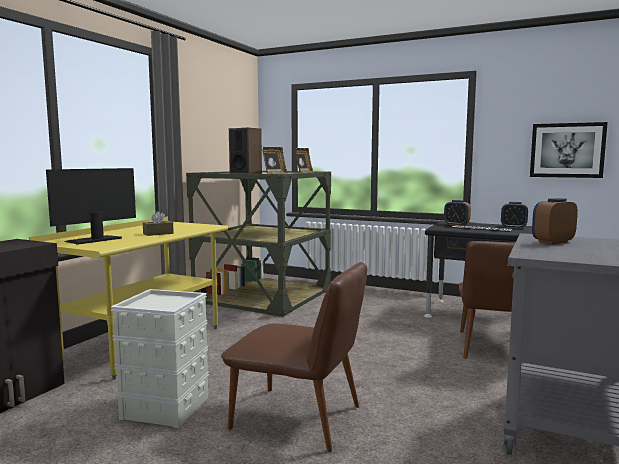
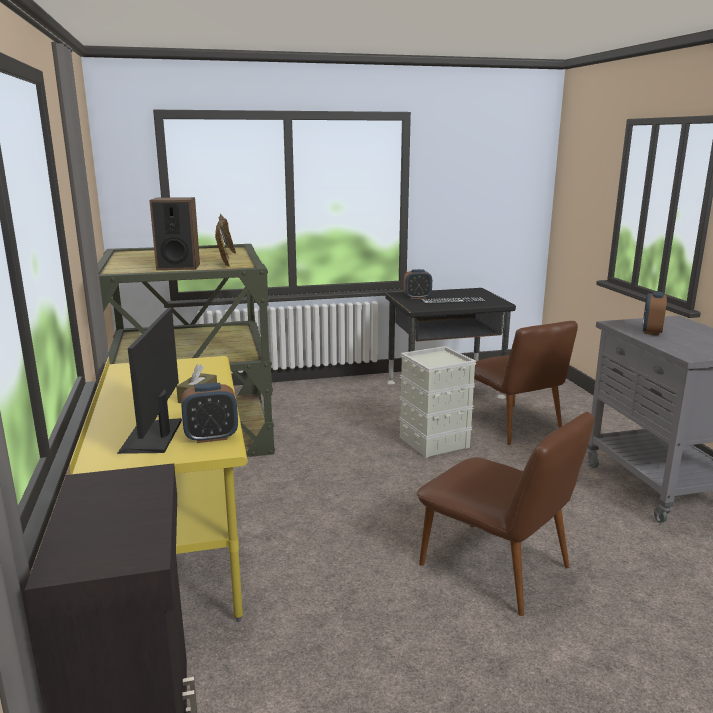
camera: 40 degrees left, 10 degrees up
grey storage box [111,289,209,428] -> grey storage box moved to [399,346,476,458]
brown chair [221,262,367,452] -> brown chair turned 60 degrees clockwise [417,412,594,616]
alarm clock [501,202,528,229] -> alarm clock moved to [181,383,238,443]
picture [530,122,608,178] -> none

